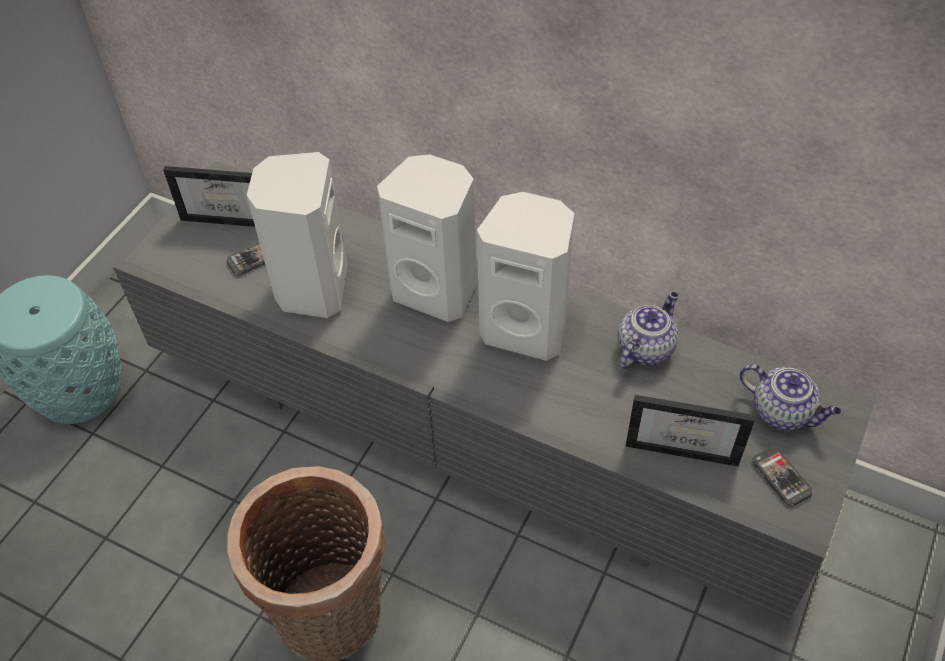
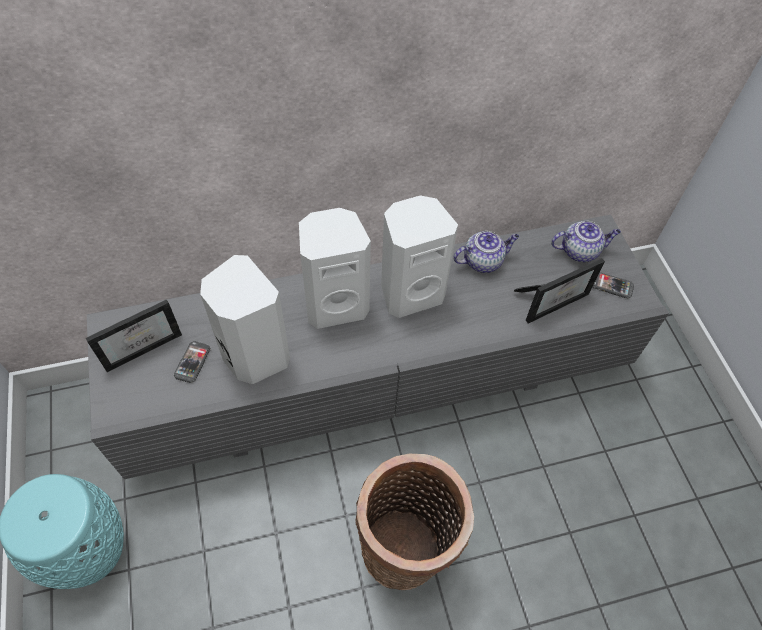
camera: 45 degrees left, 5 degrees up
teapot [617,292,678,369] -> teapot turned 75 degrees clockwise [453,231,519,273]

